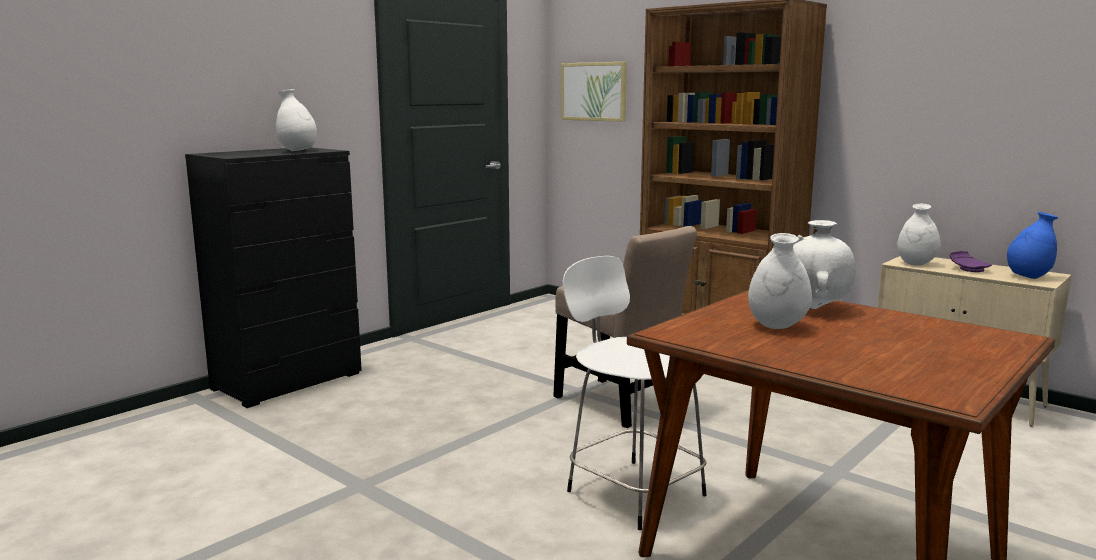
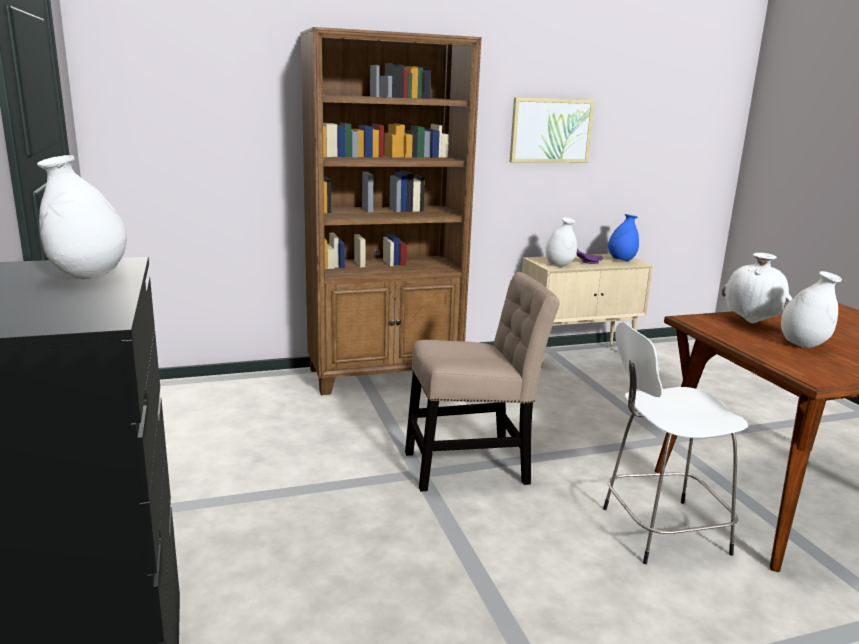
camera: 60 degrees left, 5 degrees up
picture [561,62,627,122] -> picture moved to [510,98,594,163]

